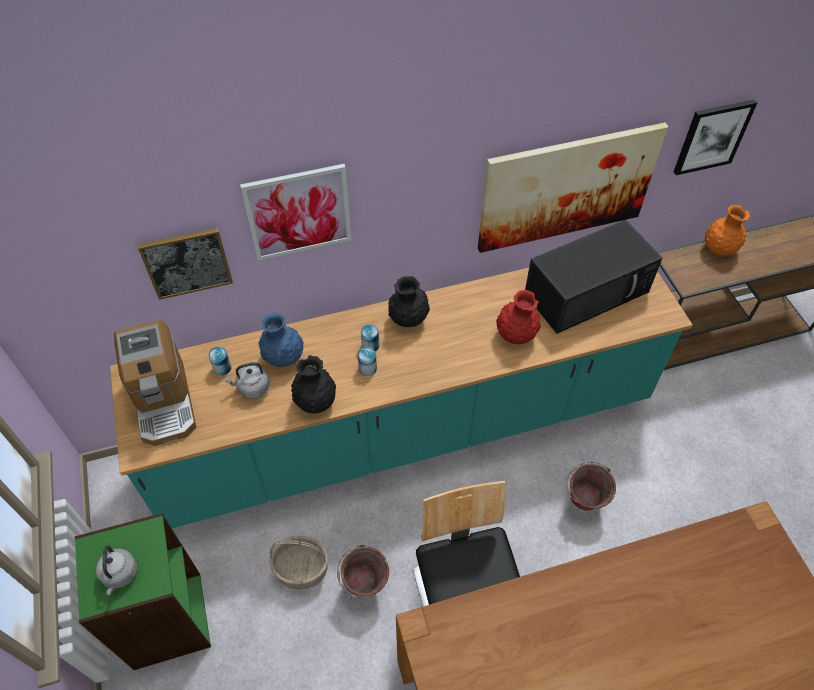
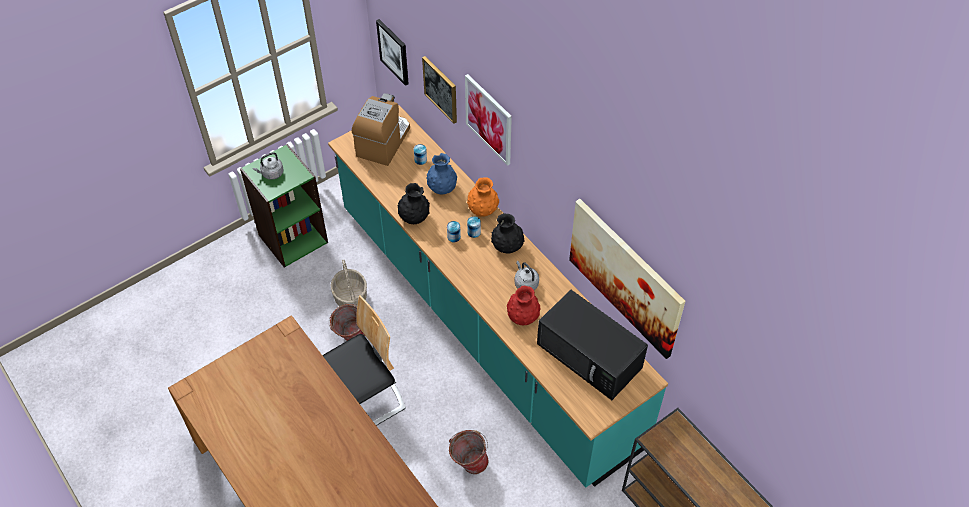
camera: 70 degrees right, 0 degrees up
coffee machine [114,321,196,446] -> coffee machine turned 150 degrees clockwise [352,93,410,166]
grey kettle [224,362,270,399] -> grey kettle moved to [514,261,539,290]
picture [674,100,757,175] -> picture moved to [376,19,409,86]
orange vase [705,205,750,256] -> orange vase moved to [467,177,499,217]

